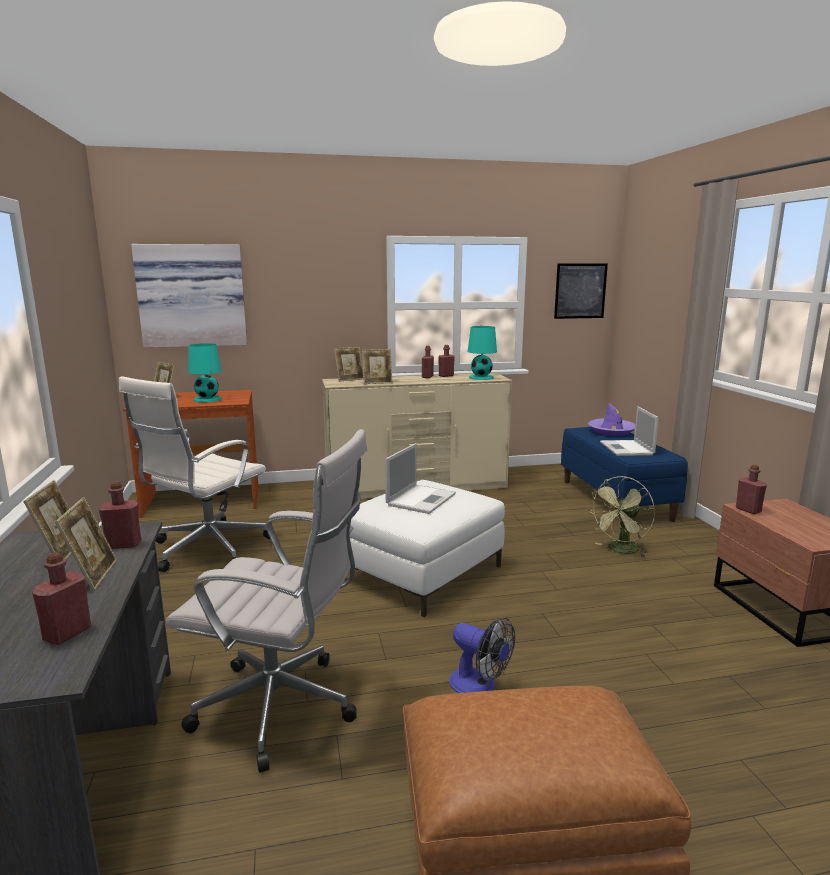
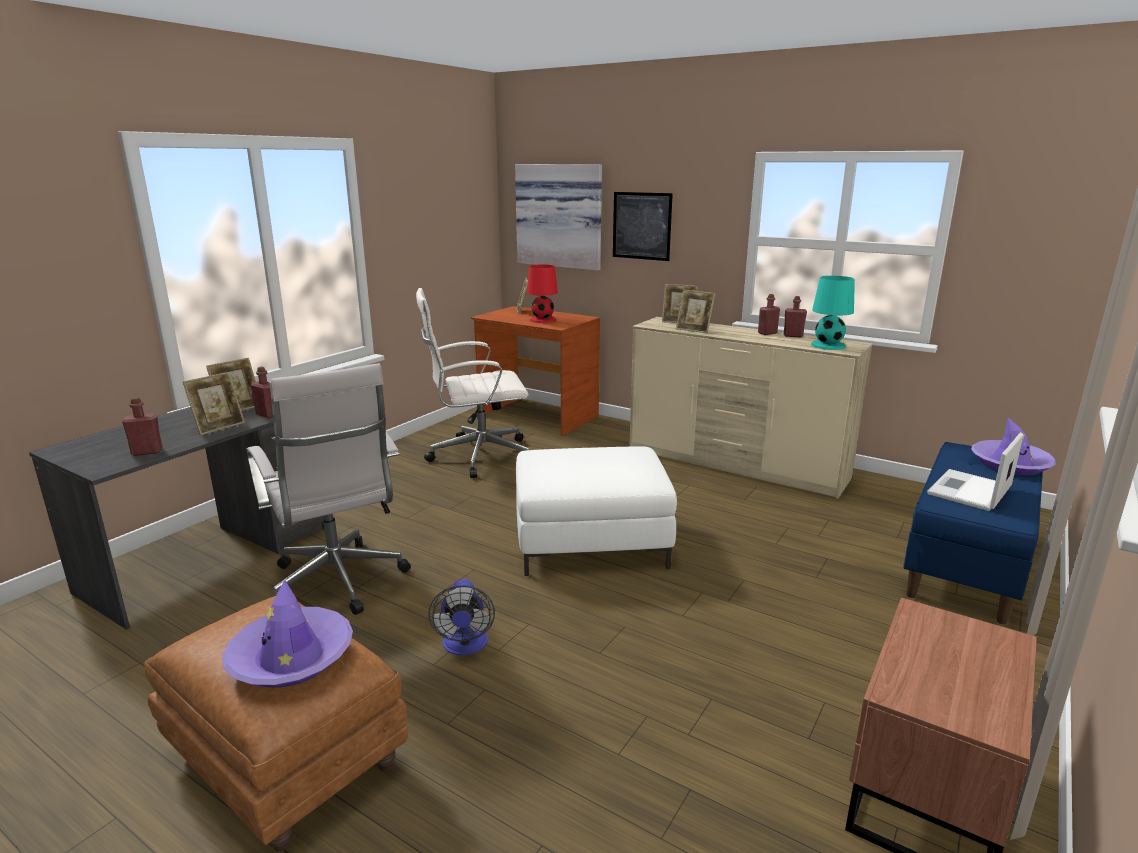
camera: 45 degrees right, 5 degrees up
turquoise table lamp [188,343,222,402] -> red table lamp [527,265,558,323]
laptop [385,443,456,514] -> none
picture [554,263,608,319] -> picture moved to [613,192,673,261]
green fan [588,476,655,557] -> none
red bottle [736,465,767,514] -> none
none -> purple hat [222,579,353,687]

